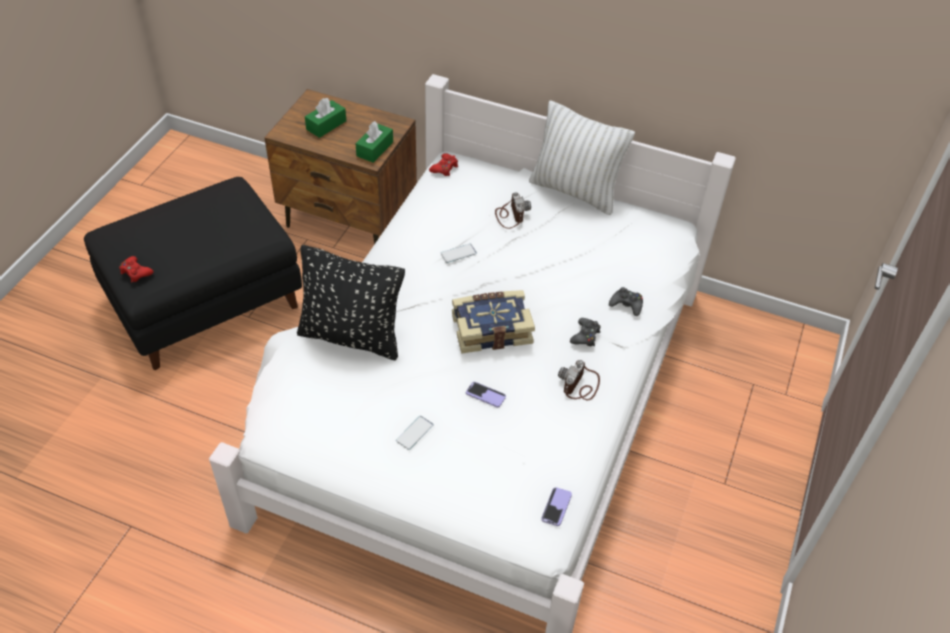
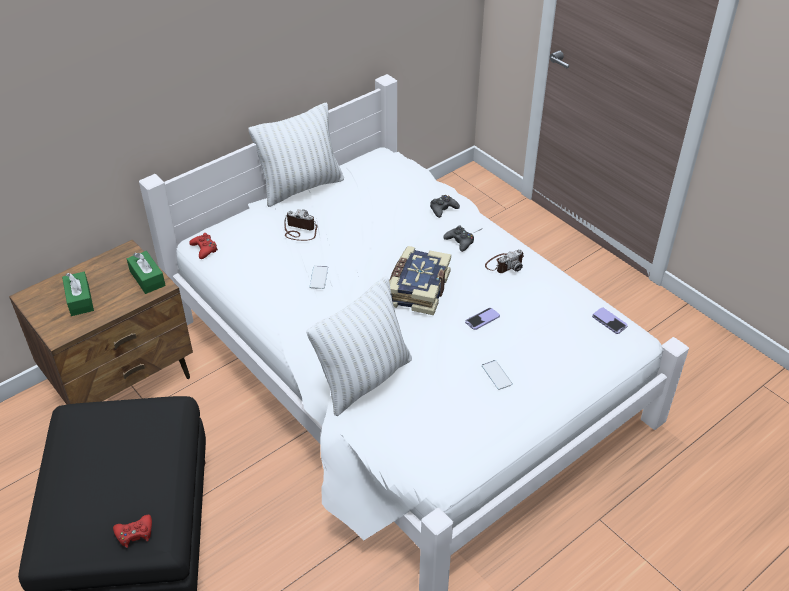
camera: 60 degrees left, 5 degrees down
black pillow [297,245,405,360] -> white pillow [306,276,412,416]
camera [558,360,600,400] -> camera turned 90 degrees counterclockwise [485,249,524,273]

